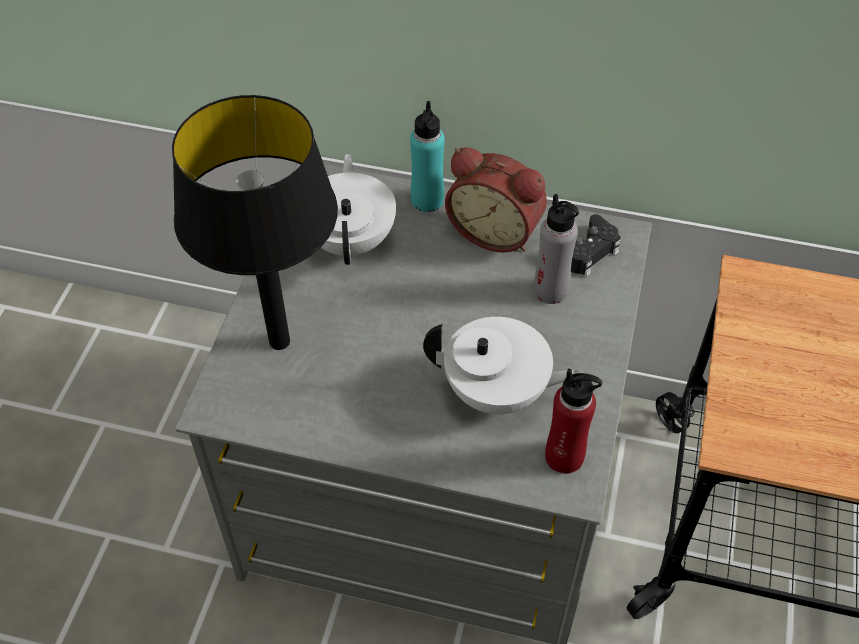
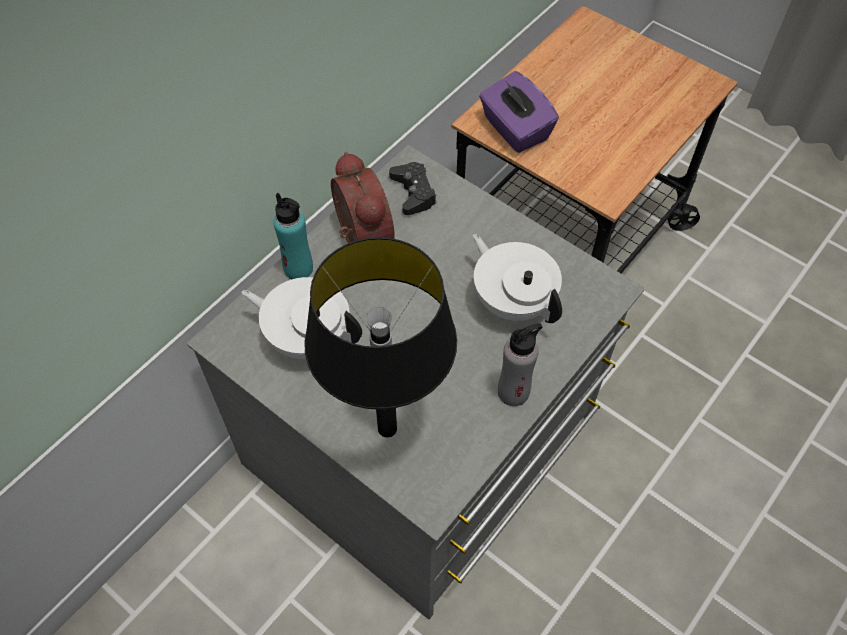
camera: 65 degrees left, 5 degrees up
white teapot [423,317,584,415] -> white teapot turned 75 degrees counterclockwise [473,234,562,323]
alarm clock [445,147,547,252] -> alarm clock turned 75 degrees counterclockwise [331,151,395,243]
grey bottle [534,194,579,304] -> grey bottle moved to [498,323,543,406]
red bottle [545,368,602,474] -> none
none -> purple tissue box [479,71,559,153]

